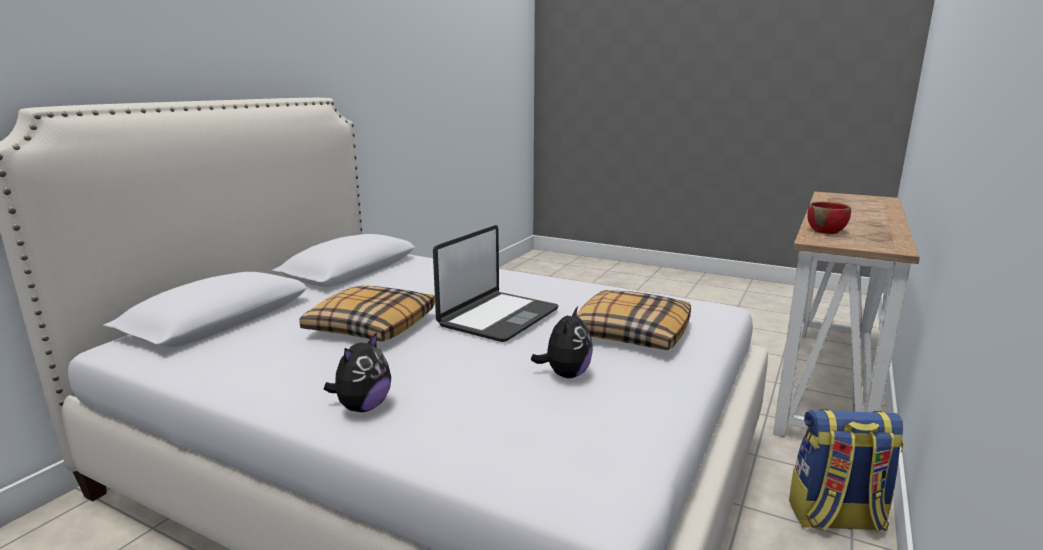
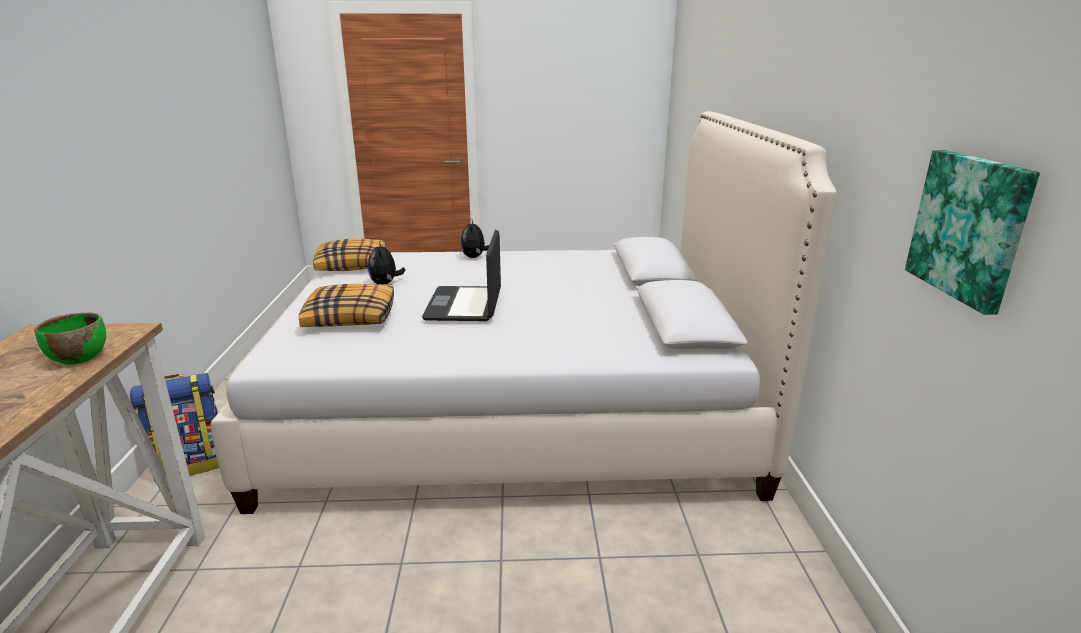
camera: 150 degrees right, 5 degrees up
pillow [299,285,435,342] -> pillow moved to [313,238,386,271]
red bowl [807,202,851,234] -> green bowl [34,313,106,365]
none -> picture [905,150,1040,315]

